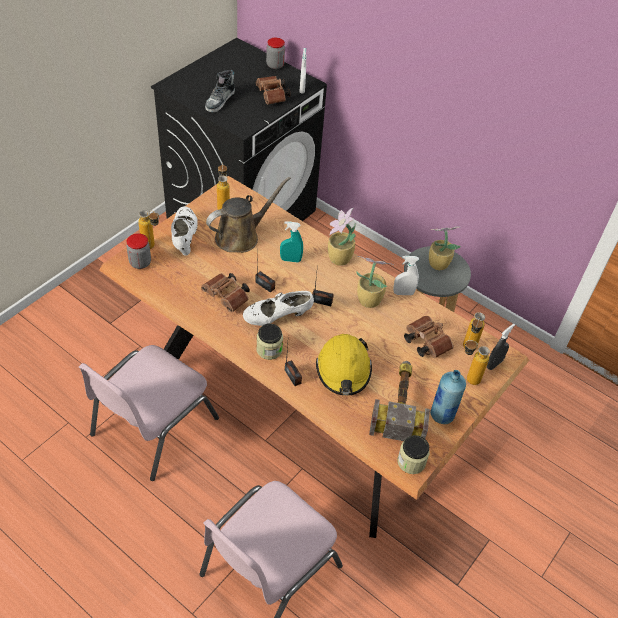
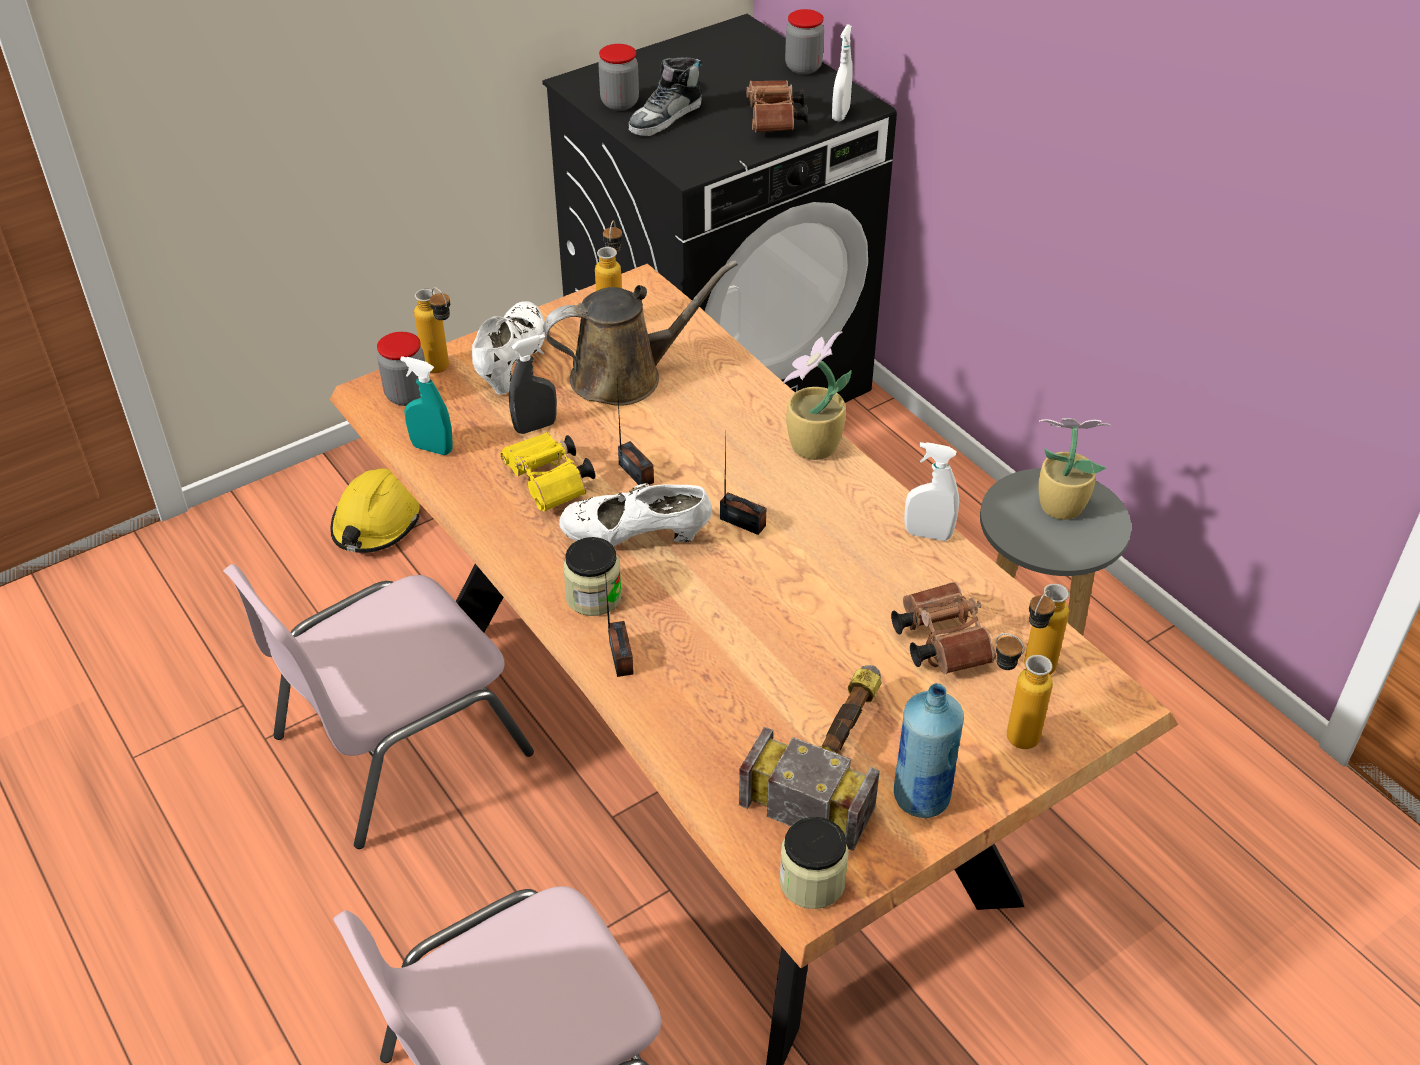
camera: 20 degrees right, 5 degrees down
brown binoculars [201,273,250,313] -> yellow binoculars [500,432,595,512]
turquoise spray bottle [280,221,303,262] -> turquoise spray bottle moved to [400,356,453,455]
yellow hard hat [316,334,372,396] -> yellow hard hat moved to [331,468,420,553]
potted plant [356,256,394,308] -> none
grey spray bottle [487,324,515,370] -> grey spray bottle moved to [509,334,557,434]
none -> jar [599,44,639,111]

